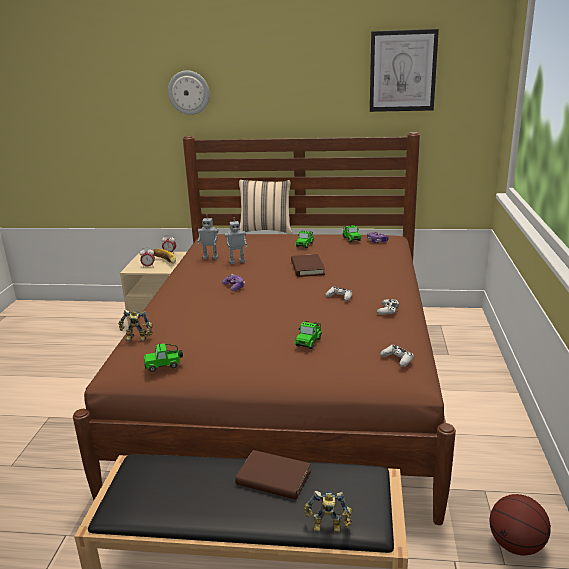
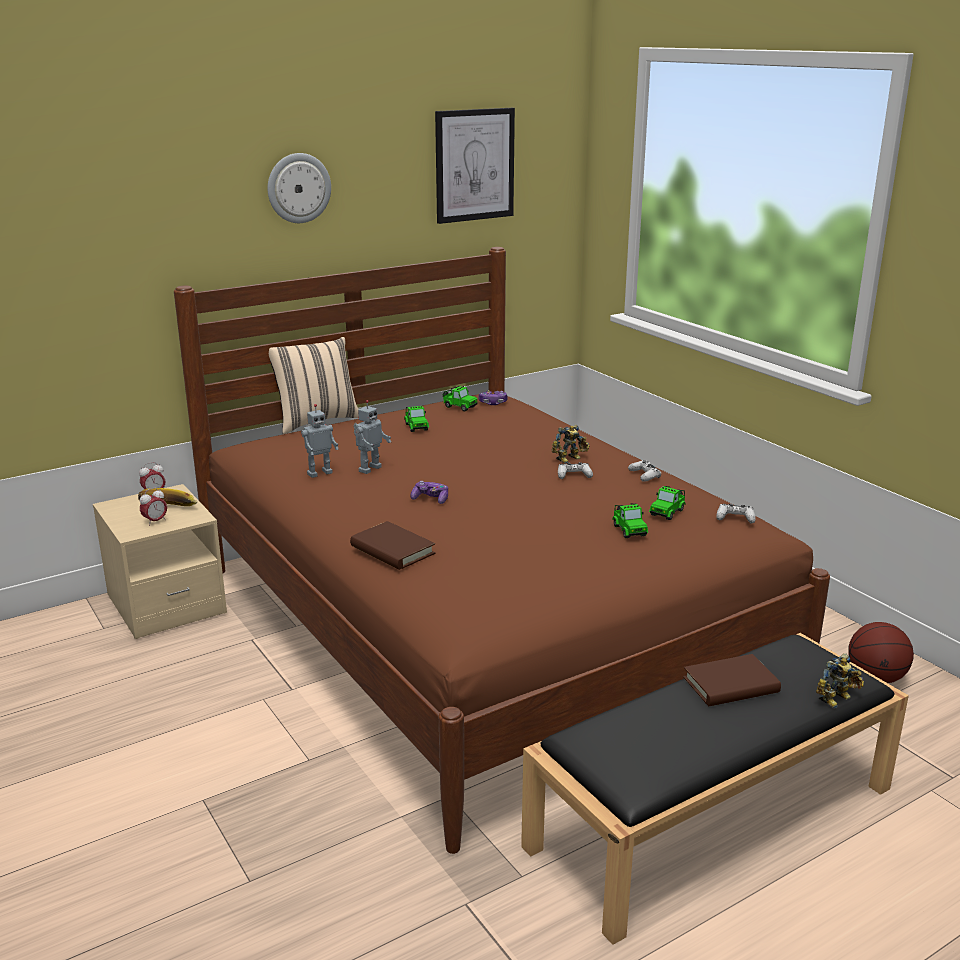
camera: 40 degrees left, 0 degrees up
toy robot [118,310,153,341] -> toy robot moved to [552,425,590,464]
toy car [144,344,183,372] -> toy car moved to [649,486,686,520]
wall clock [168,70,210,115] -> wall clock moved to [267,153,331,223]
brown book [291,254,325,277] -> brown book moved to [350,521,435,570]

